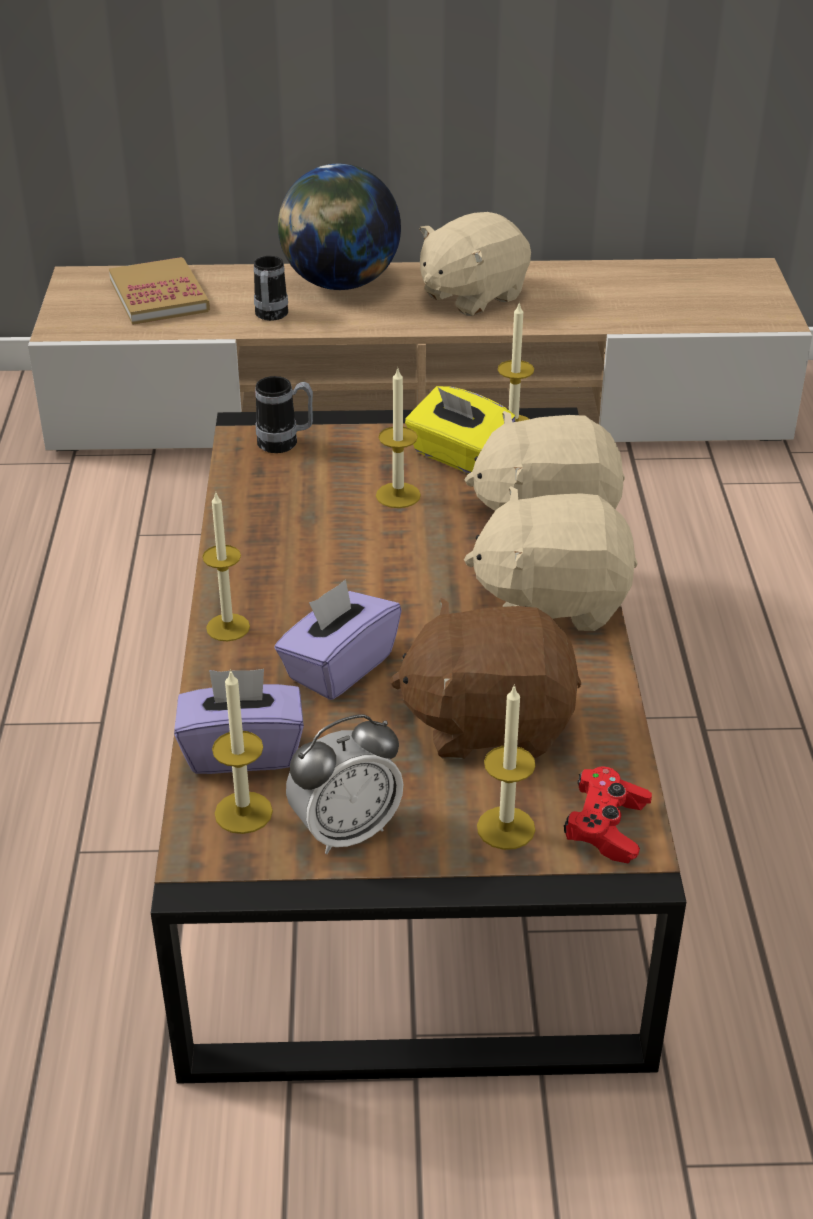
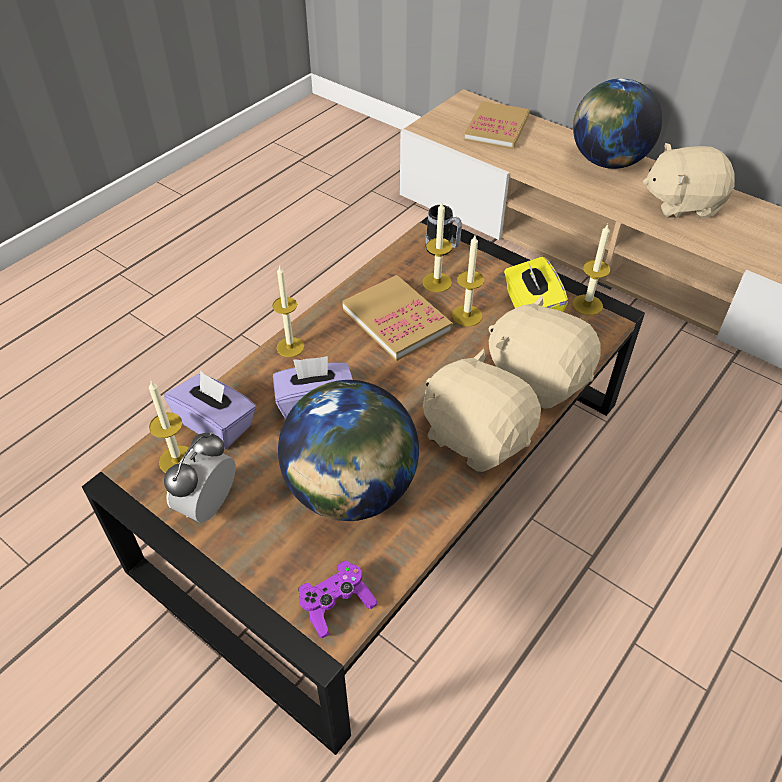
camera: 40 degrees right, 10 degrees up
mug [254,256,288,321] -> none
alarm clock [286,714,403,854] -> alarm clock turned 105 degrees clockwise [164,431,236,523]
brown plush toy [390,598,581,759] -> globe [278,380,419,521]
candle [477,684,536,850] -> candle moved to [422,202,452,292]
red game controller [564,767,652,864] -> purple game controller [298,561,378,638]
none -> book [343,275,453,361]

